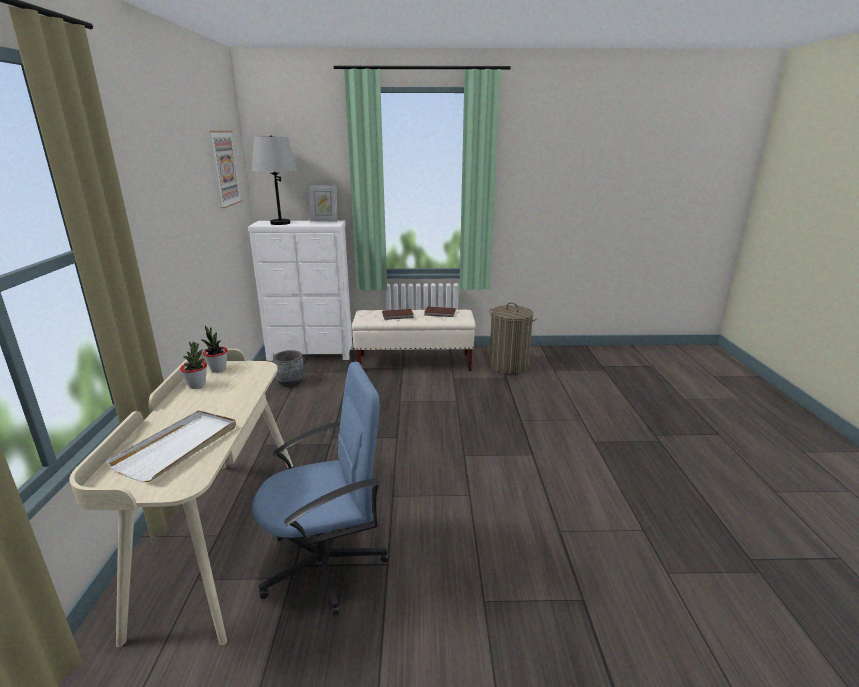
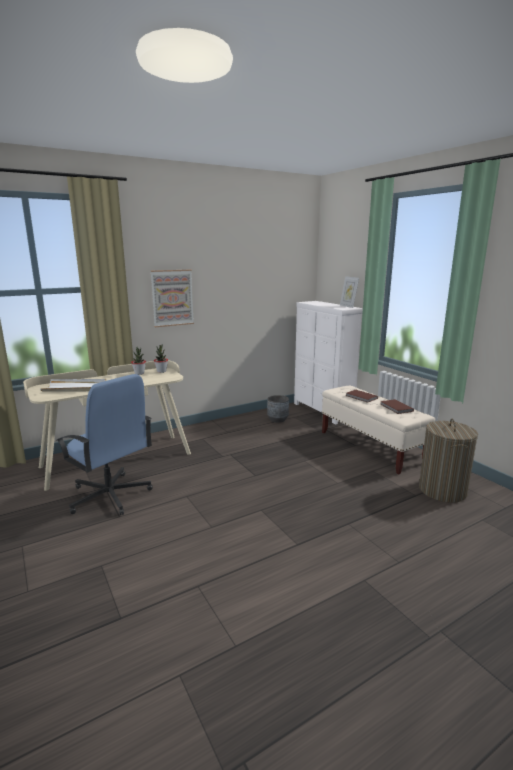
camera: 60 degrees right, 5 degrees down
picture [209,131,242,208] -> picture moved to [150,269,194,327]
grey table lamp [251,135,297,225] -> none

